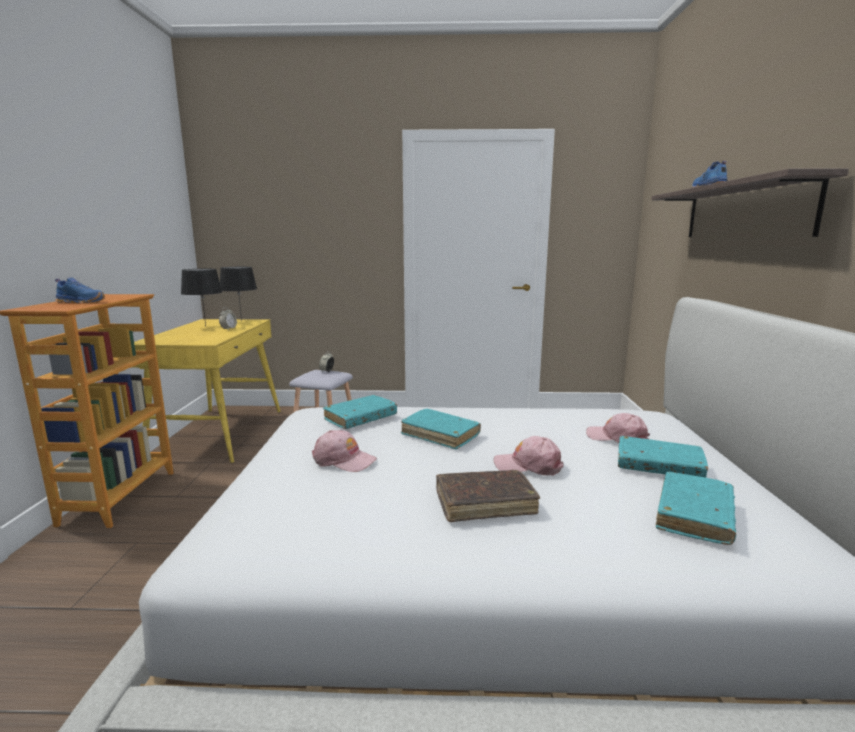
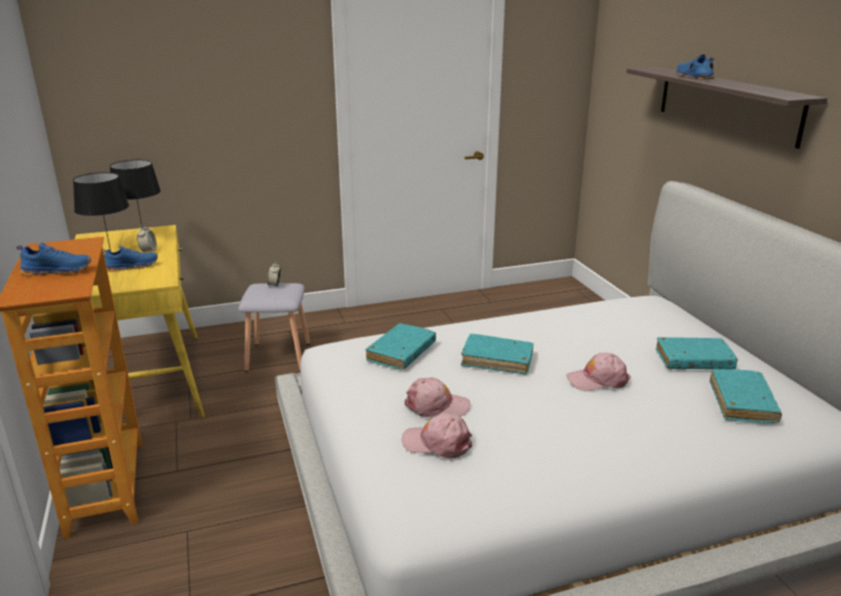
camera: 20 degrees left, 10 degrees up
brown book [436,470,540,522] -> none
pink cap [586,413,650,443] -> pink cap moved to [402,413,472,458]
none -> blue shoe [103,246,158,272]

